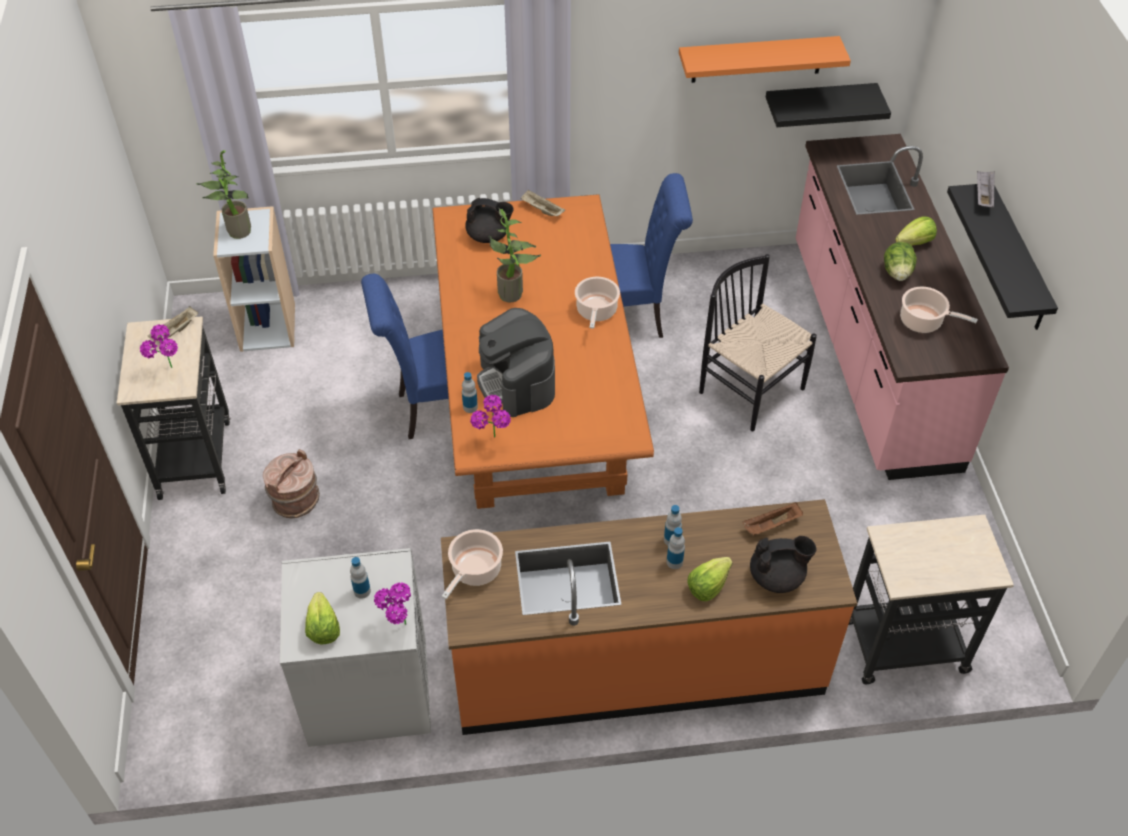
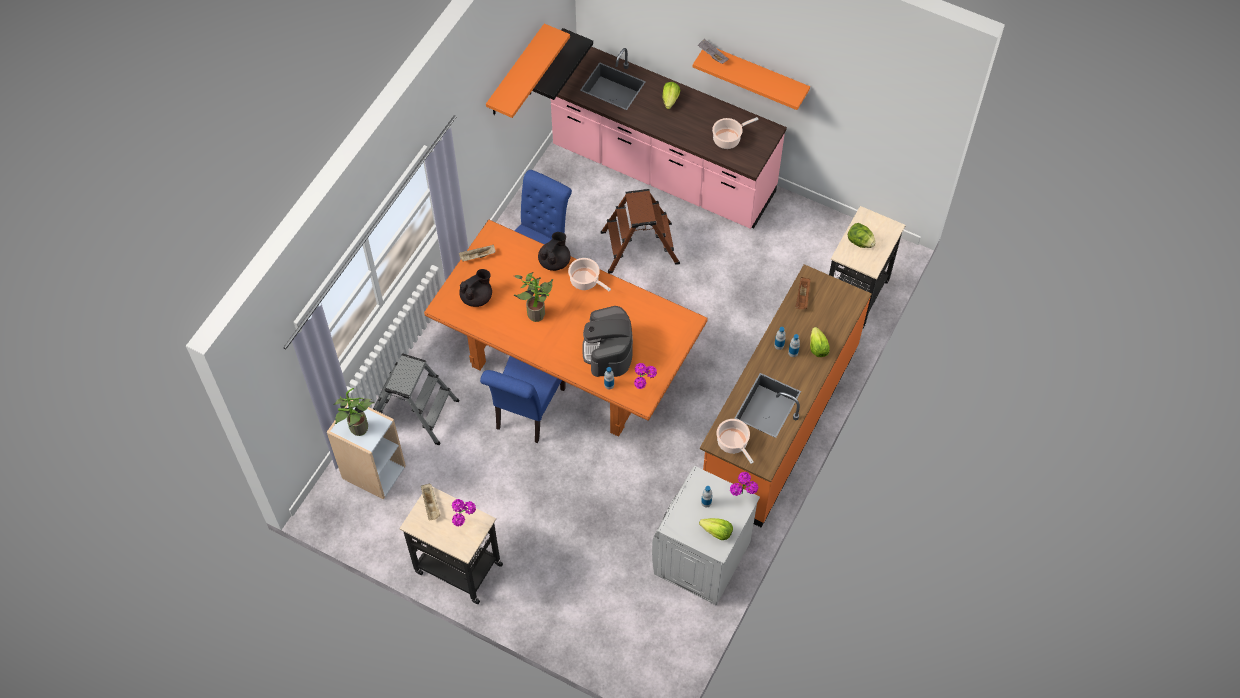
camera: 55 degrees left, 10 degrees up
brown bucket [263,449,320,519] -> none
coffee machine [477,308,555,417] -> coffee machine turned 75 degrees clockwise [582,306,633,377]
black chair [699,254,817,431] -> brown step ladder [600,189,680,274]
black teapot [750,536,817,593] -> black teapot moved to [538,232,571,271]
lettuce [884,242,917,281] -> lettuce moved to [848,223,876,248]
black shelf [947,184,1058,330] -> orange shelf [693,48,810,110]
none -> grey step ladder [373,353,460,445]

